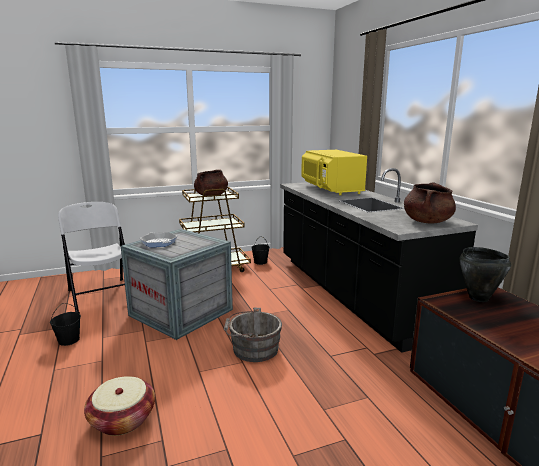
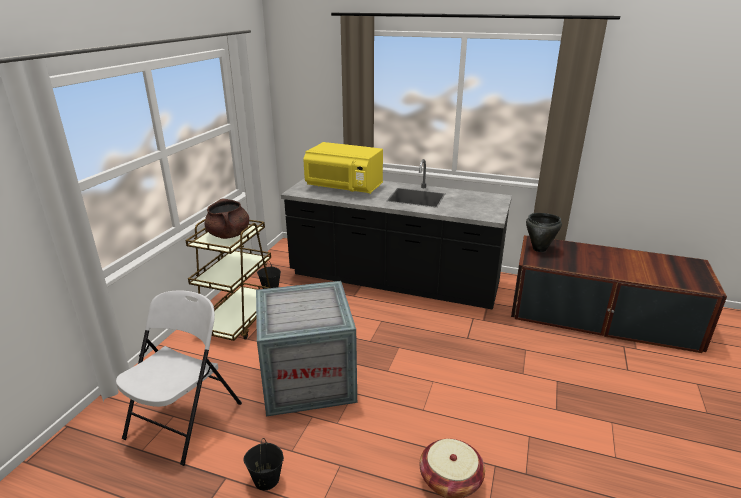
camera: 50 degrees left, 10 degrees up
white chair [58,202,125,313] -> white chair turned 105 degrees clockwise [116,291,242,466]
frying pan [140,232,177,247] -> none
grey bucket [224,308,282,362] -> none
brown cooking pot [404,182,456,223] -> none

